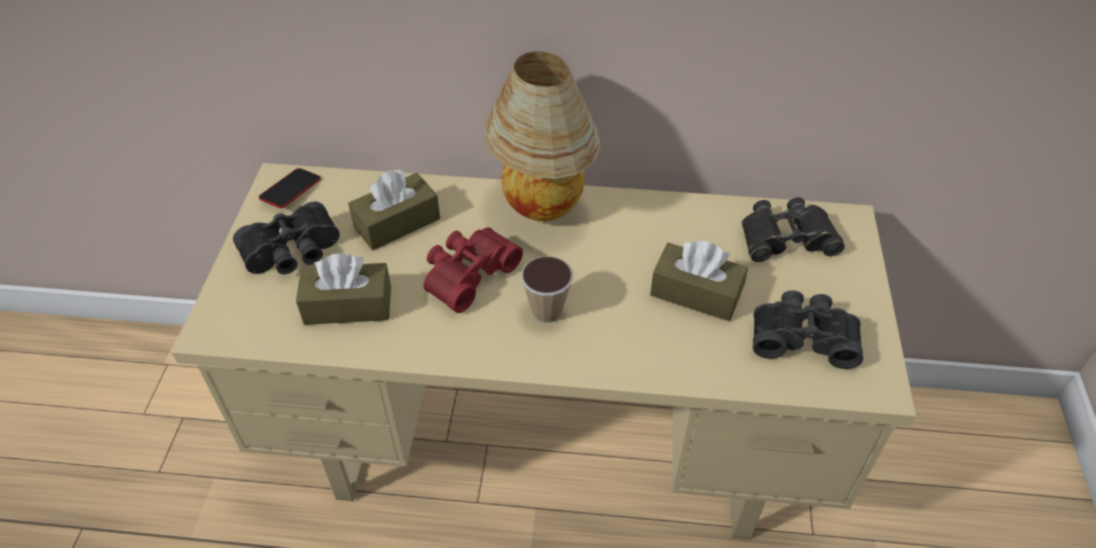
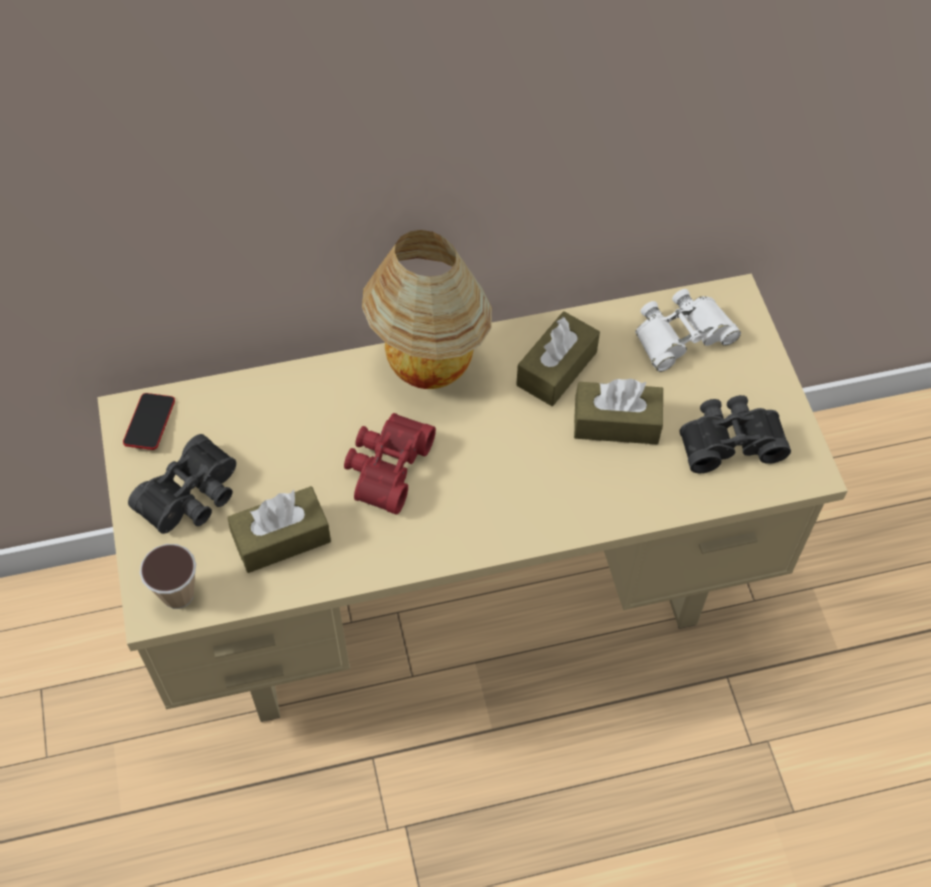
camera: 20 degrees left, 10 degrees up
brown tissue box [348,170,440,250] -> brown tissue box moved to [516,311,600,406]
cup [521,256,573,323] -> cup moved to [140,544,196,609]
black binoculars [742,197,845,262] -> white binoculars [635,289,741,372]

